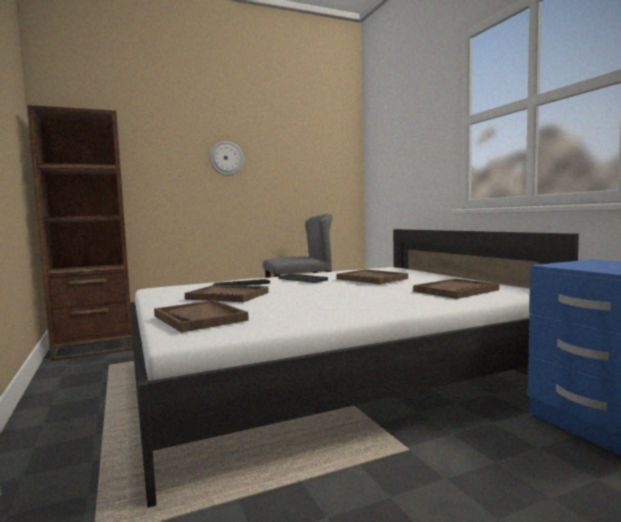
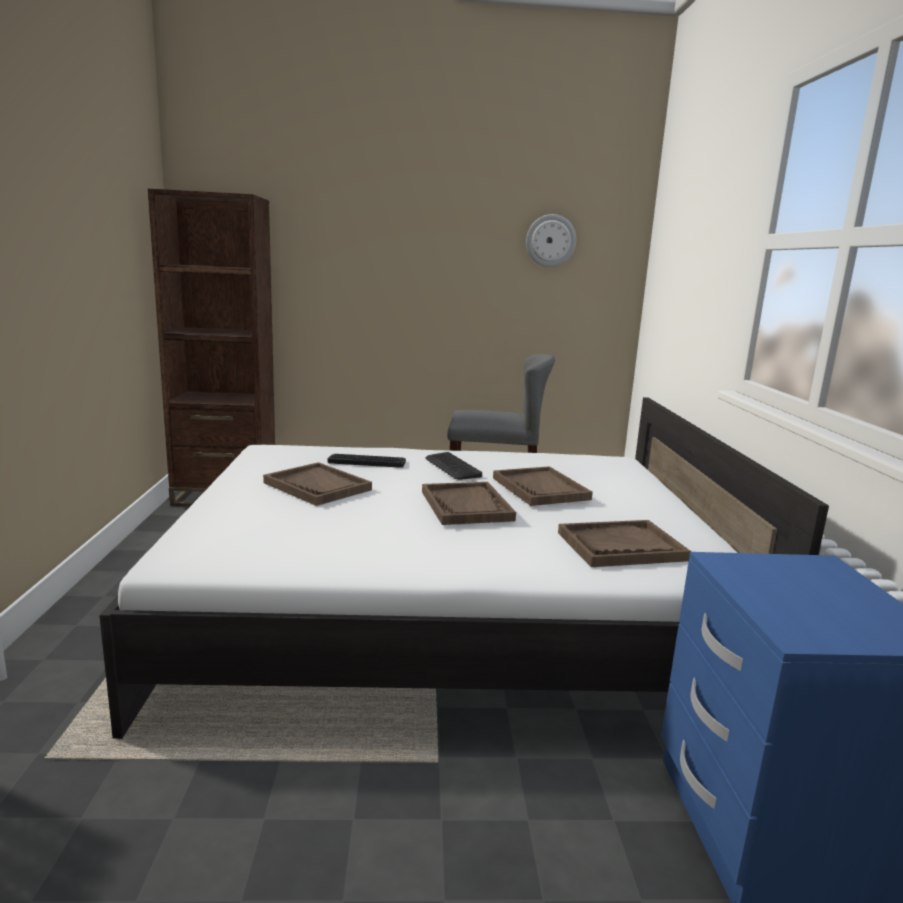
camera: 20 degrees right, 10 degrees up
brown tray [154,300,249,333] -> brown tray moved to [422,482,516,525]
wall clock [210,141,244,176] -> wall clock moved to [526,214,576,267]

